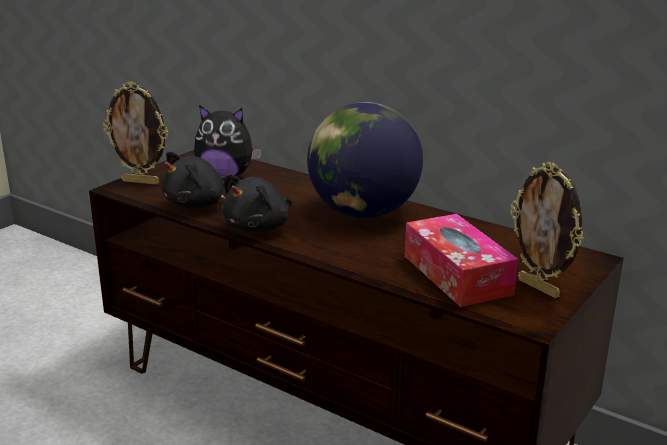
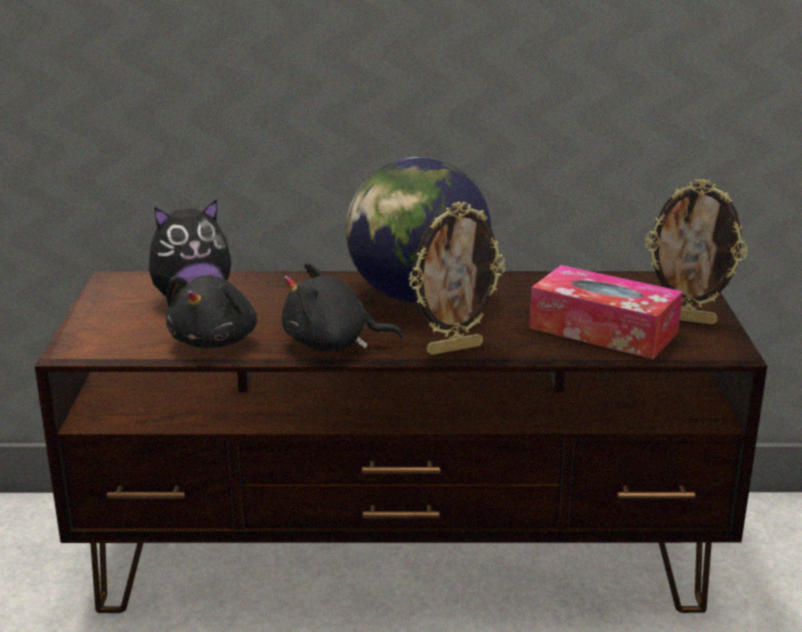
camera: 35 degrees left, 0 degrees up
picture frame [103,81,168,185] -> picture frame moved to [408,201,505,355]
black plush toy [222,174,292,232] -> black plush toy turned 90 degrees clockwise [282,263,403,352]

